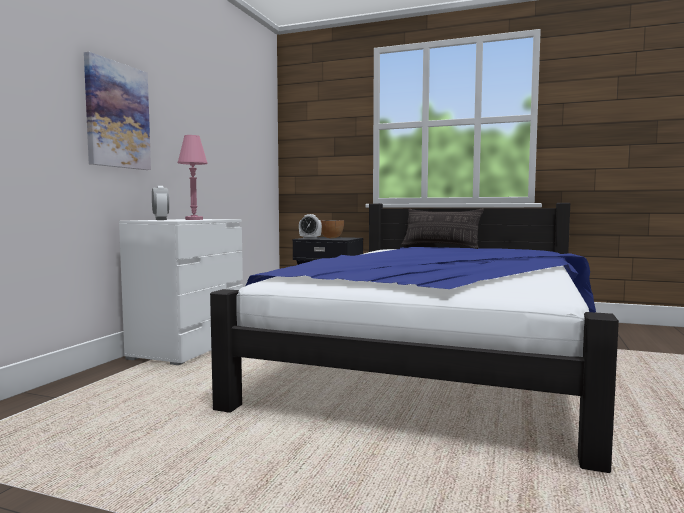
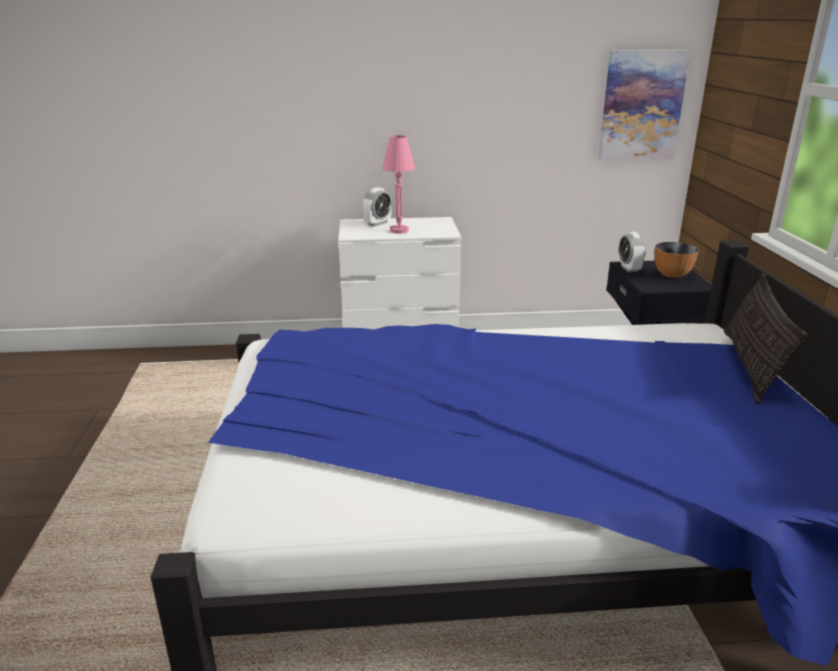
camera: 65 degrees right, 20 degrees up
picture [84,52,151,170] -> picture moved to [598,50,691,159]

